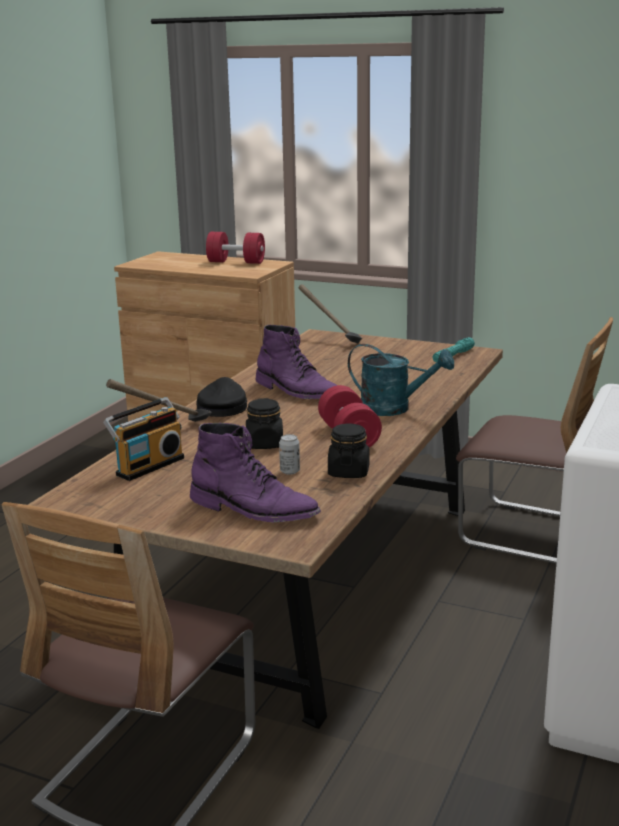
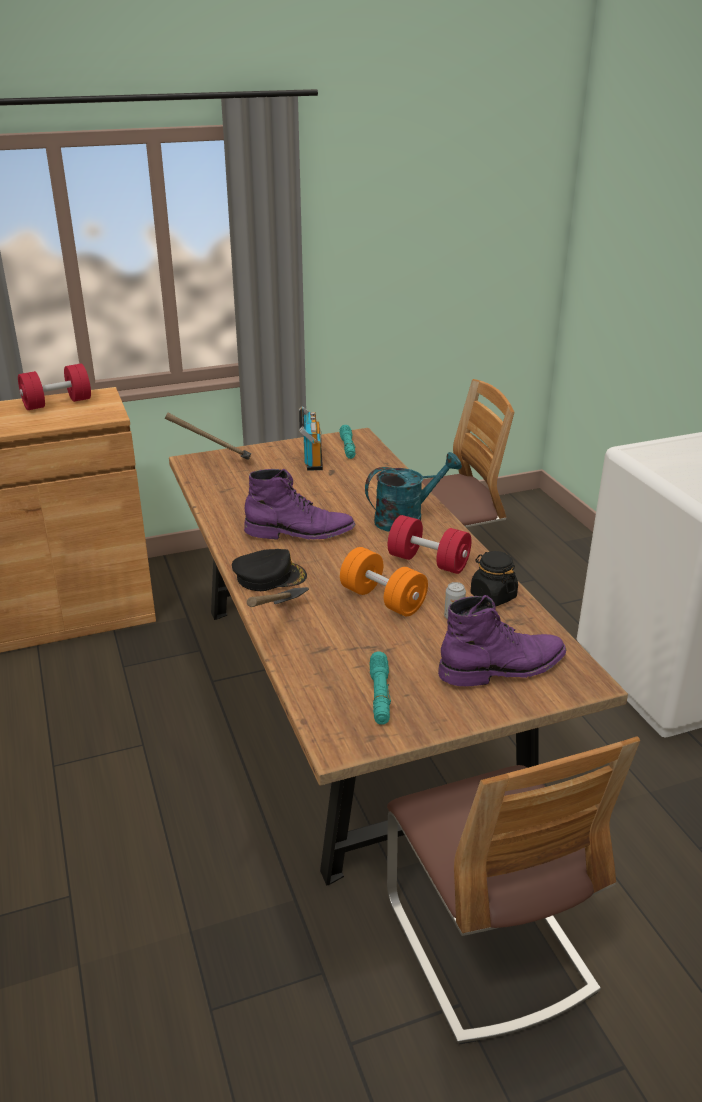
camera: 45 degrees left, 10 degrees up
radio [104,397,184,481] -> radio moved to [299,406,323,471]
black cap [196,377,247,417] -> black cap turned 120 degrees clockwise [232,549,307,591]
black jar [246,398,283,449] -> orange dumbbell [340,547,428,616]
none -> turquoise flashlight [370,651,391,725]

